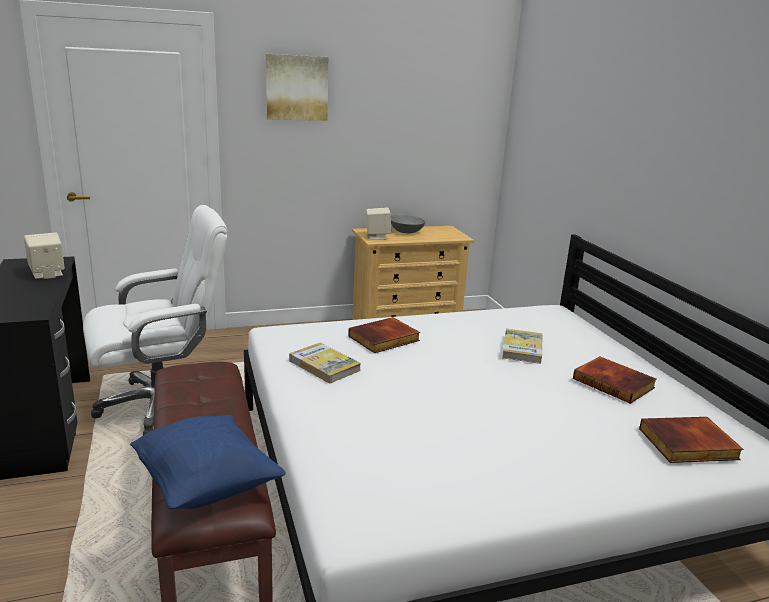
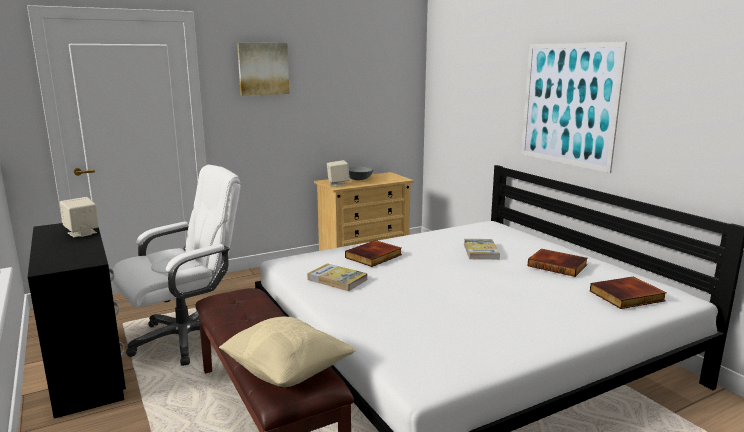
camera: 10 degrees left, 5 degrees down
blue pillow [130,415,286,509] -> beige pillow [219,317,356,387]
none -> picture [521,42,627,173]

